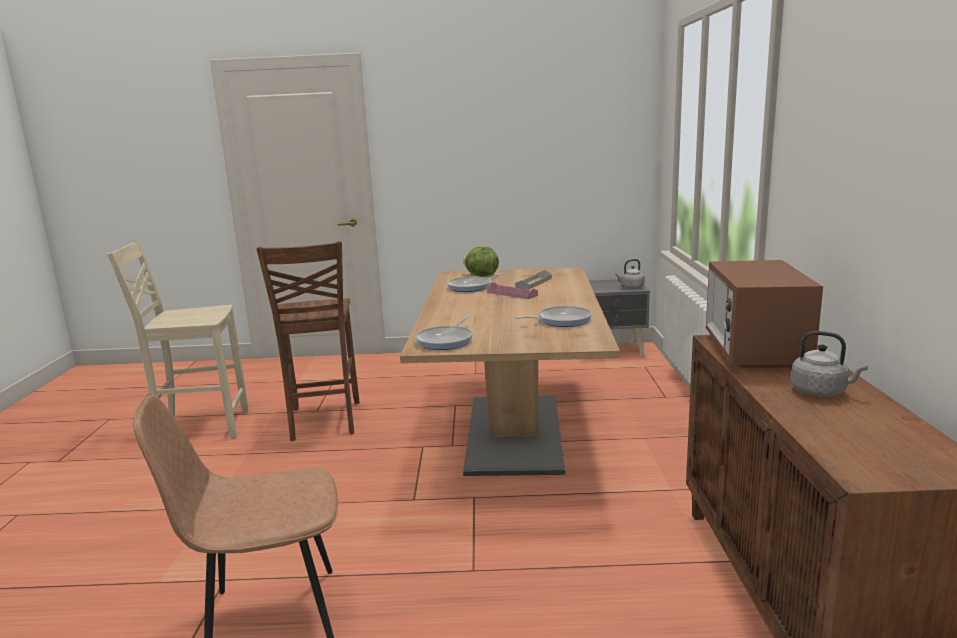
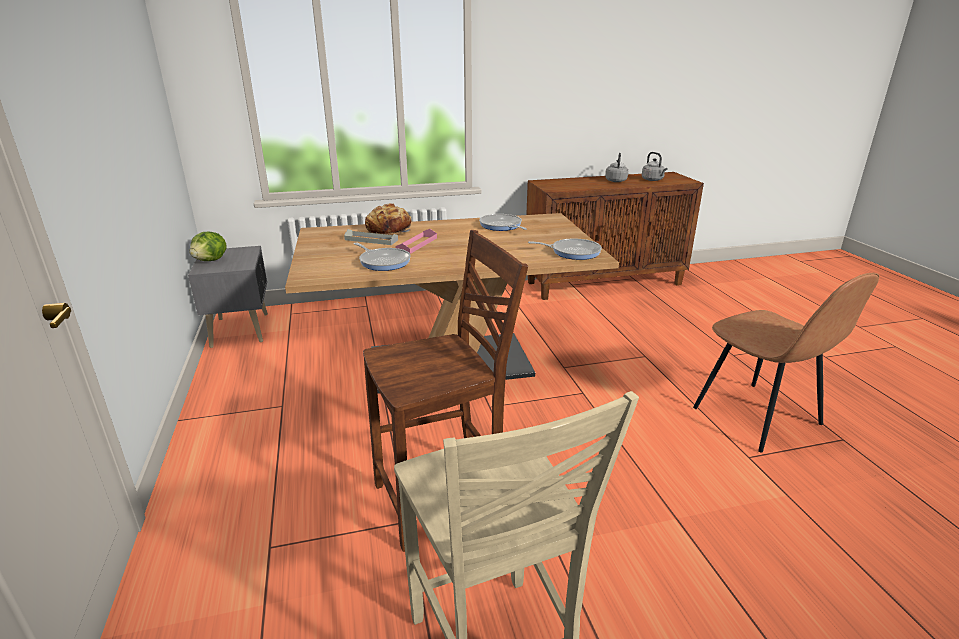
camera: 105 degrees left, 10 degrees up
lettuce [463,247,499,277] -> lettuce moved to [189,232,226,261]
grey kettle [615,259,645,289] -> grey kettle moved to [642,152,668,181]
microwave [706,260,823,368] -> none
none -> bread [365,203,412,234]

